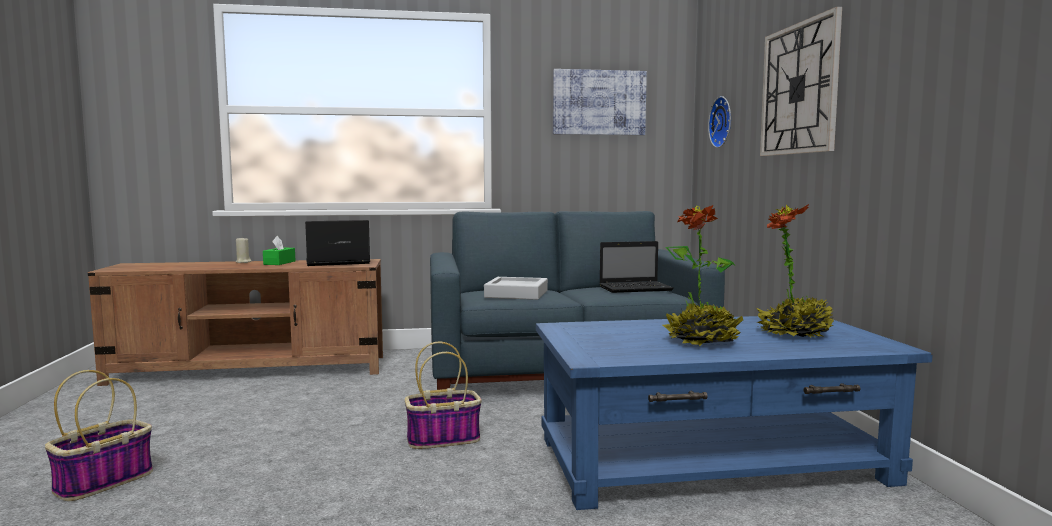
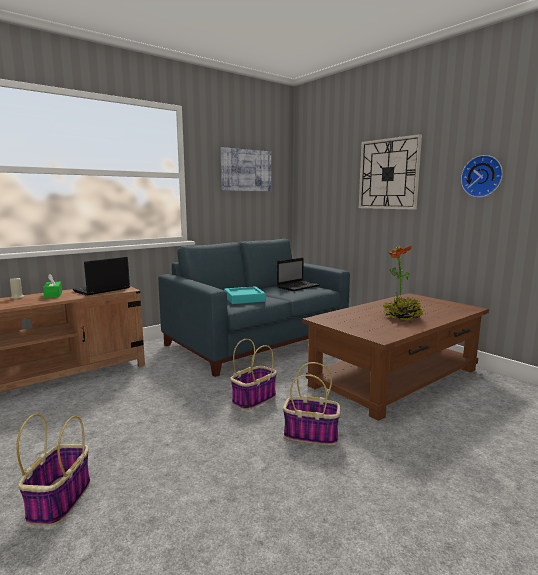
camera: 30 degrees left, 5 degrees up
grey tray [484,277,548,300] -> turquoise tray [224,286,266,304]
blue coffee table [536,316,933,510] -> brown coffee table [302,293,489,421]
wall clock [708,96,731,148] -> wall clock moved to [461,155,503,198]
potted plant [756,204,834,338] -> none
none -> basket [283,362,340,445]

